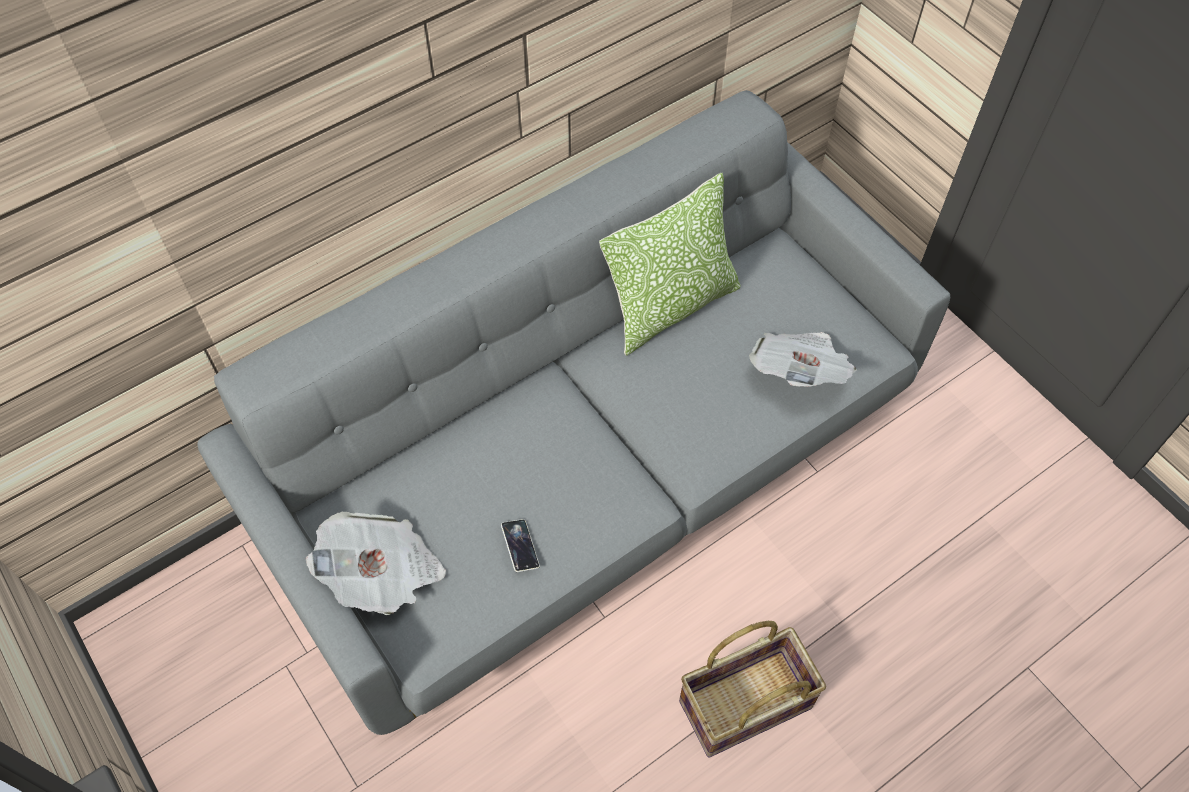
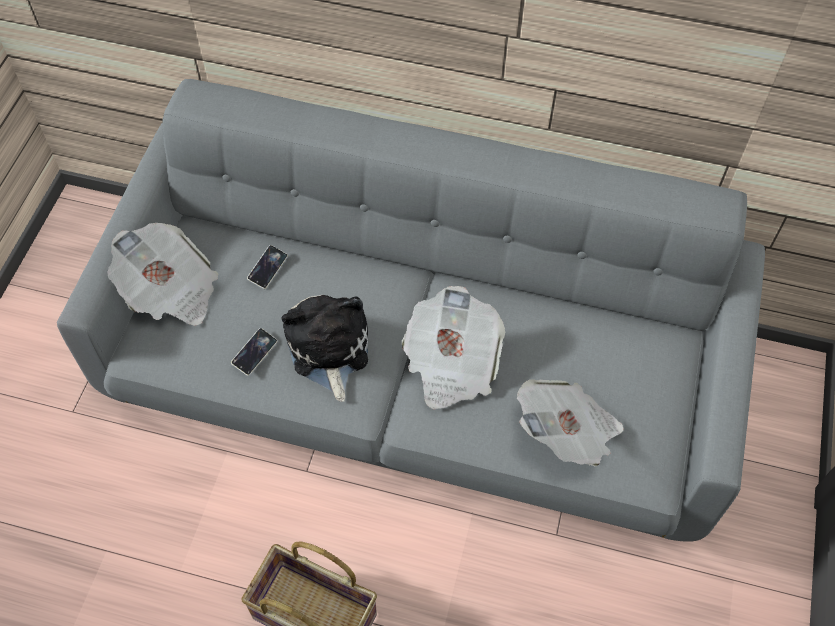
camera: 50 degrees right, 0 degrees up
pillow [599,173,741,356] -> none
none -> phone [247,245,288,289]
none -> plush toy [281,295,368,402]
none -> newspaper [402,286,505,409]

